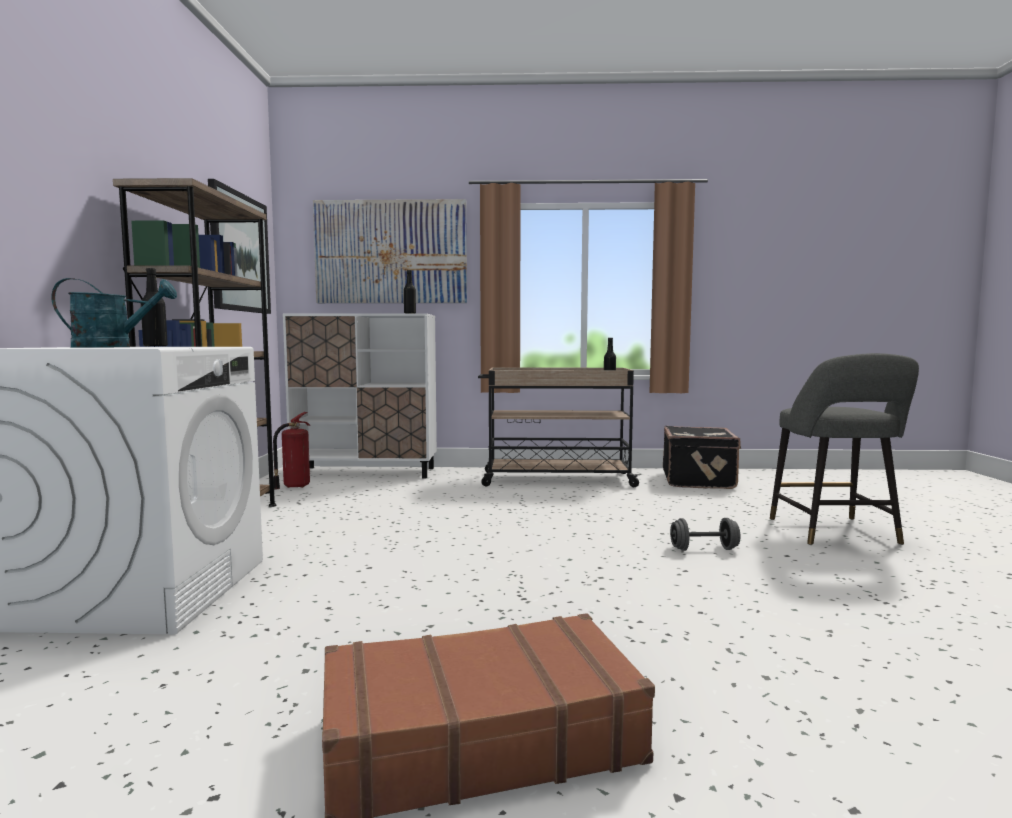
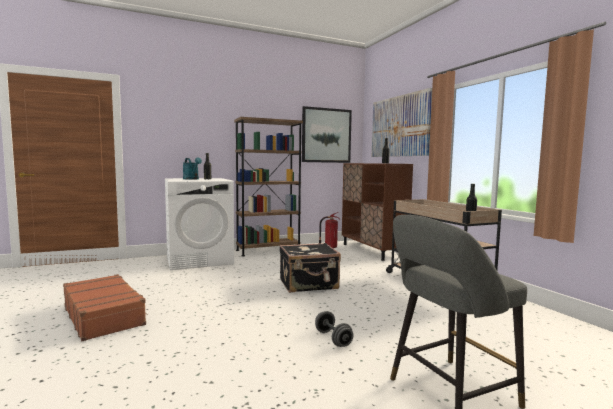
camera: 65 degrees right, 0 degrees up
white cabinet [283,313,437,479] -> brown cabinet [342,163,413,261]
black suitcase [663,426,741,489] -> black suitcase moved to [280,243,341,293]

